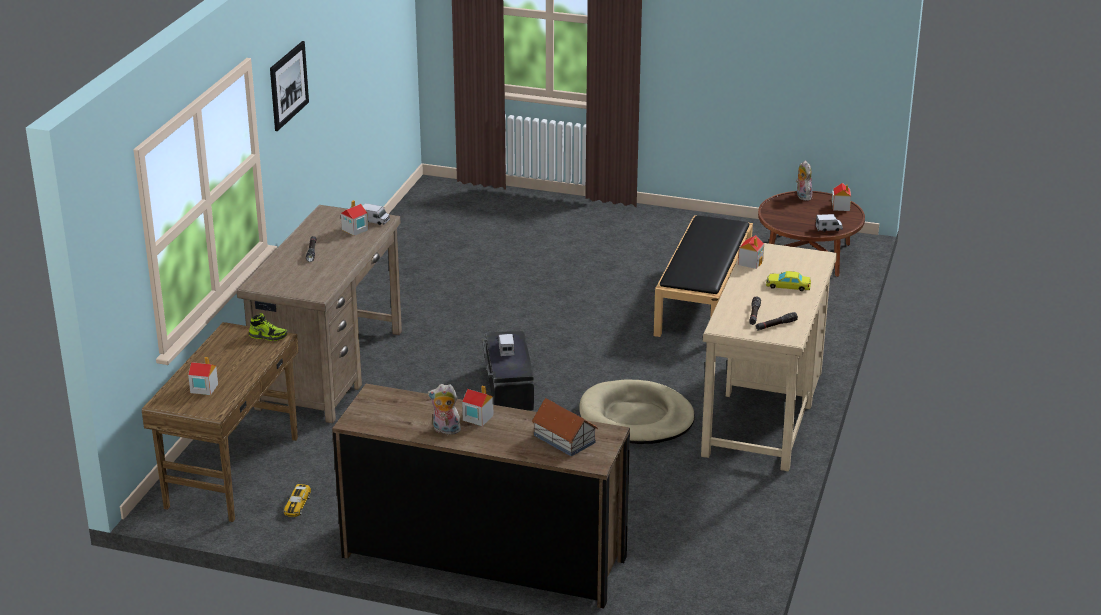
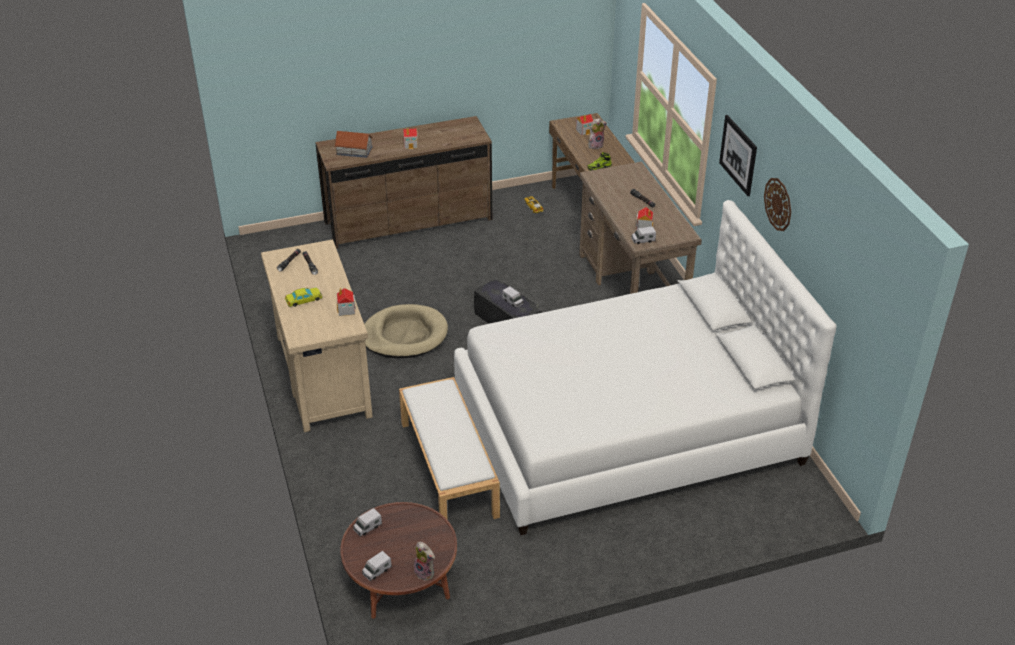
camera: 145 degrees right, 10 degrees up
plush toy [428,384,461,435] -> plush toy moved to [588,118,607,149]
black bench [654,215,753,337] -> white bench [399,377,500,520]
toy house [832,183,851,211] -> toy truck [362,551,392,581]
none -> white bed [454,200,837,535]
none -> wall clock [764,178,791,231]

